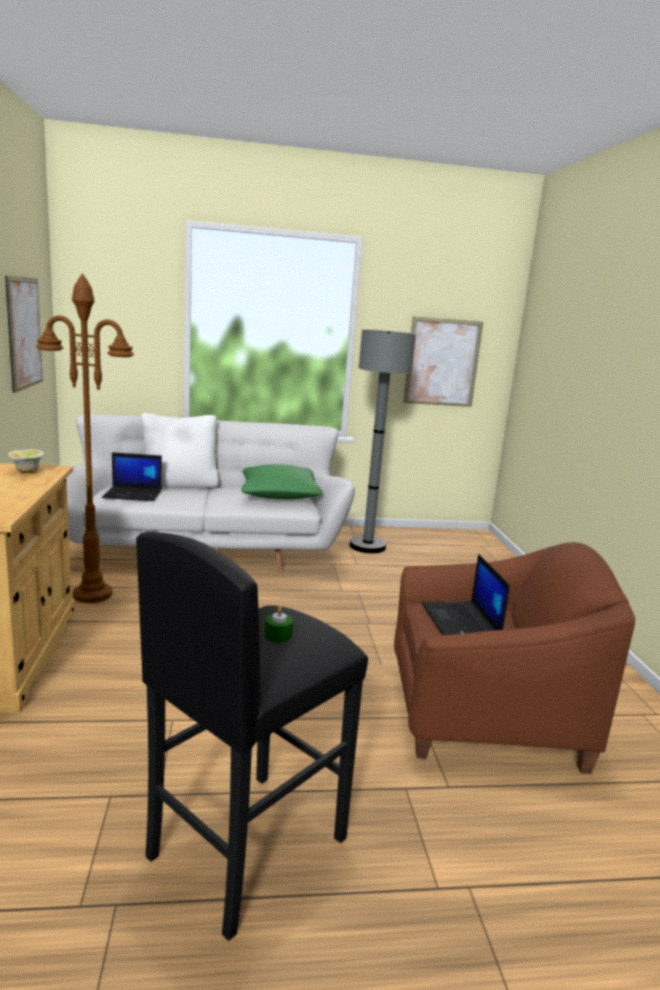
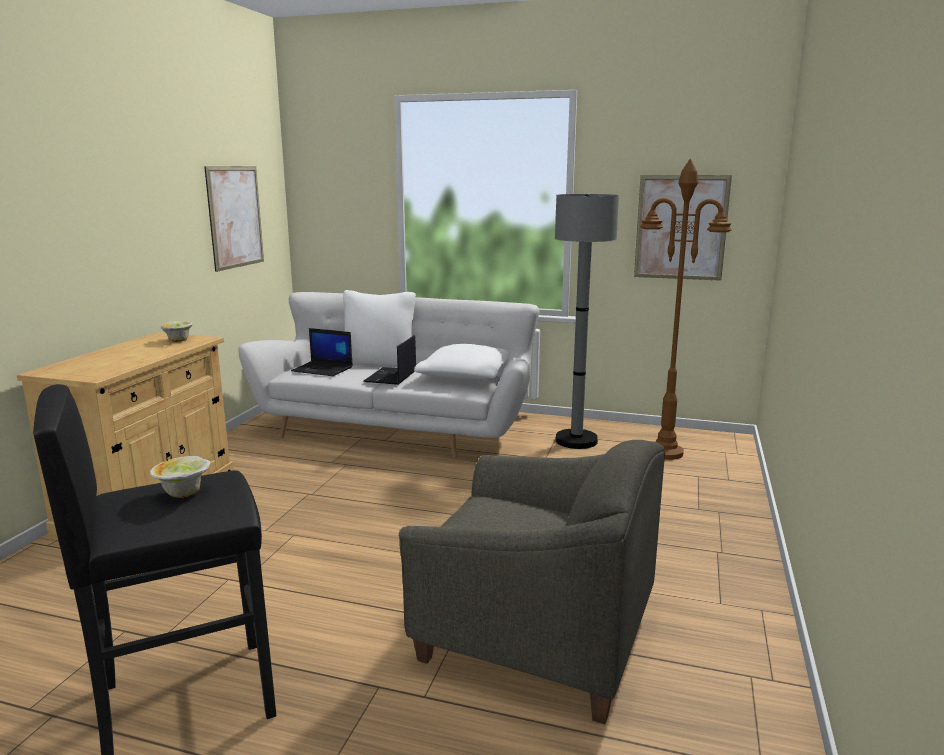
camera: 25 degrees right, 0 degrees up
brown floor lamp [36,273,134,603] -> brown floor lamp moved to [640,159,732,460]
green pillow [241,464,322,499] -> white pillow [414,344,509,381]
green candle [265,606,293,643] -> bowl [150,456,210,498]
brown armchair [394,542,636,774] -> grey armchair [399,440,665,724]
laptop [422,554,510,635] -> laptop moved to [363,335,416,385]

